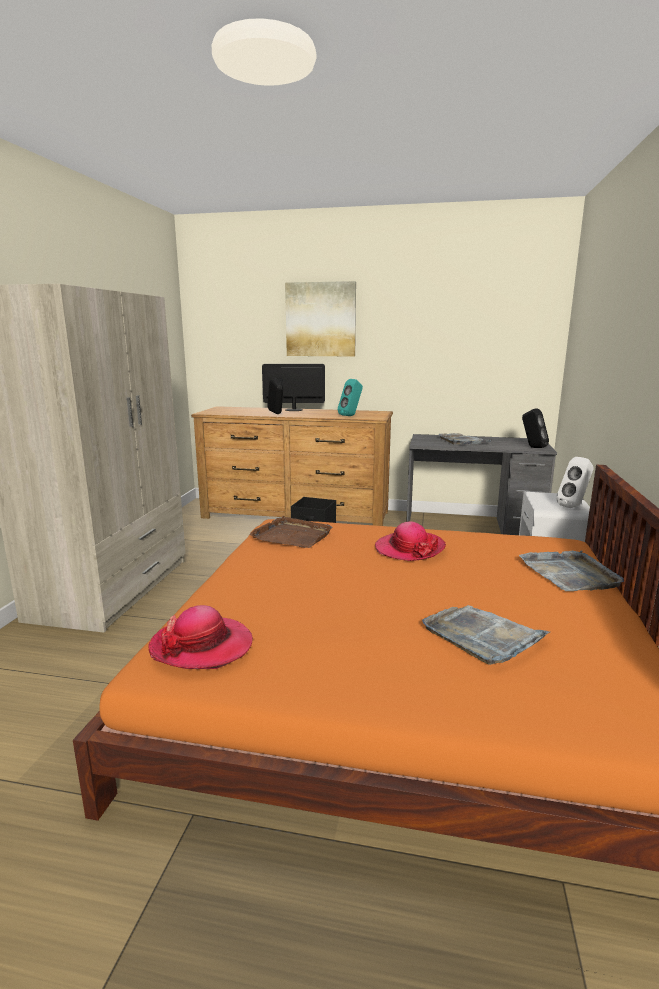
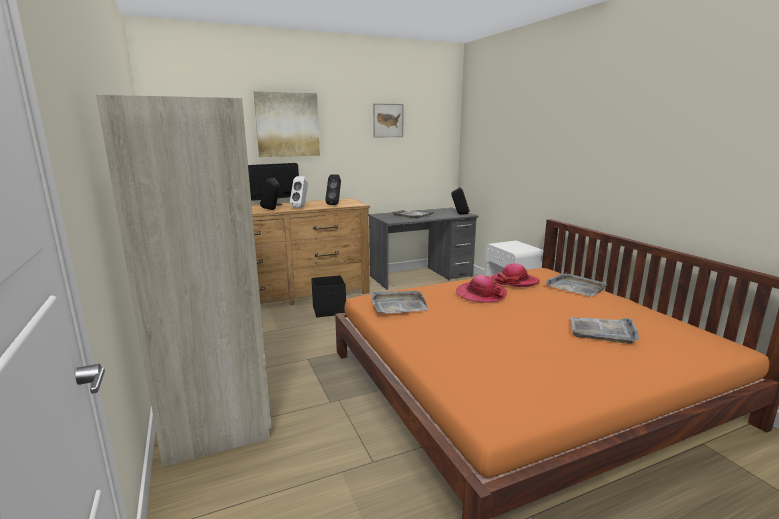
camera: 35 degrees left, 0 degrees up
hat [148,605,253,669] -> hat moved to [491,263,540,287]
brown tray [249,516,333,548] -> grey tray [372,291,428,313]
turquoise speaker [337,379,363,416] -> black speaker [325,174,341,205]
white speaker [556,457,594,508] -> white speaker moved to [290,176,308,208]
none -> picture [373,103,404,137]

